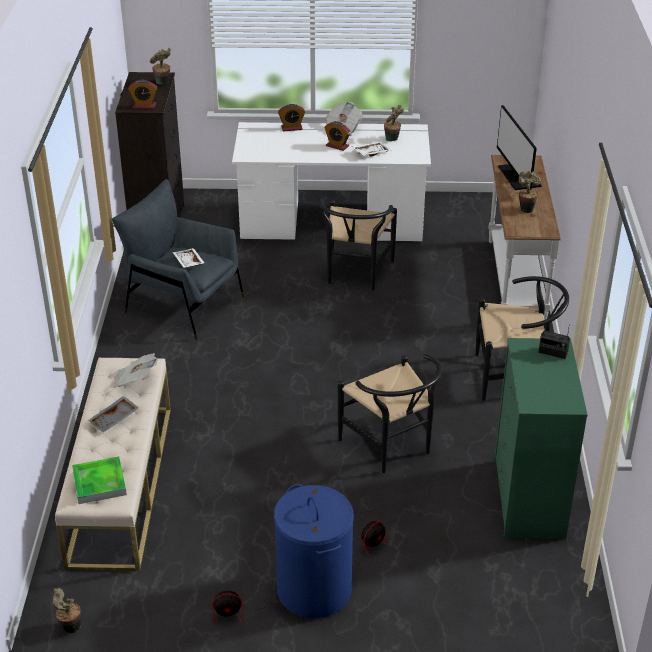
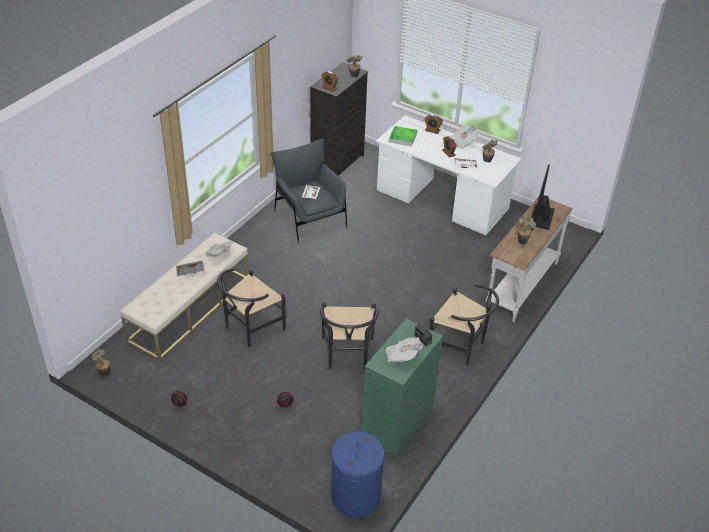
camera: 30 degrees right, 5 degrees up
tray [72,457,127,504] -> tray moved to [389,126,417,147]
blue laundry basket [274,484,354,618] -> blue laundry basket moved to [331,429,385,518]
black chair [319,197,397,290] -> black chair moved to [217,268,286,347]
none -> newspaper [386,337,423,362]

